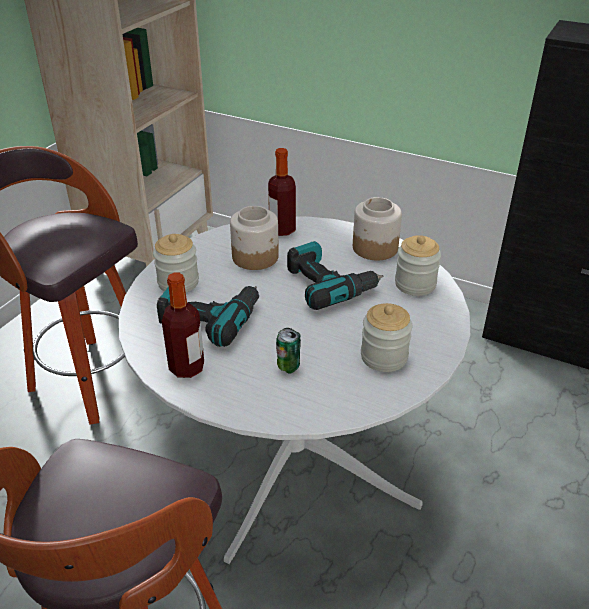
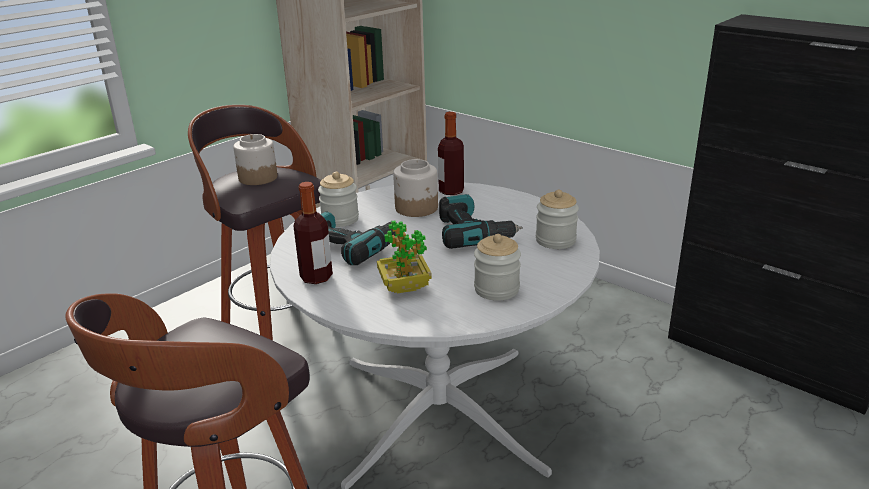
camera: 15 degrees right, 10 degrees down
can [276,328,301,374] -> potted plant [377,220,432,293]
jar [353,197,402,260] -> jar moved to [233,134,278,185]

